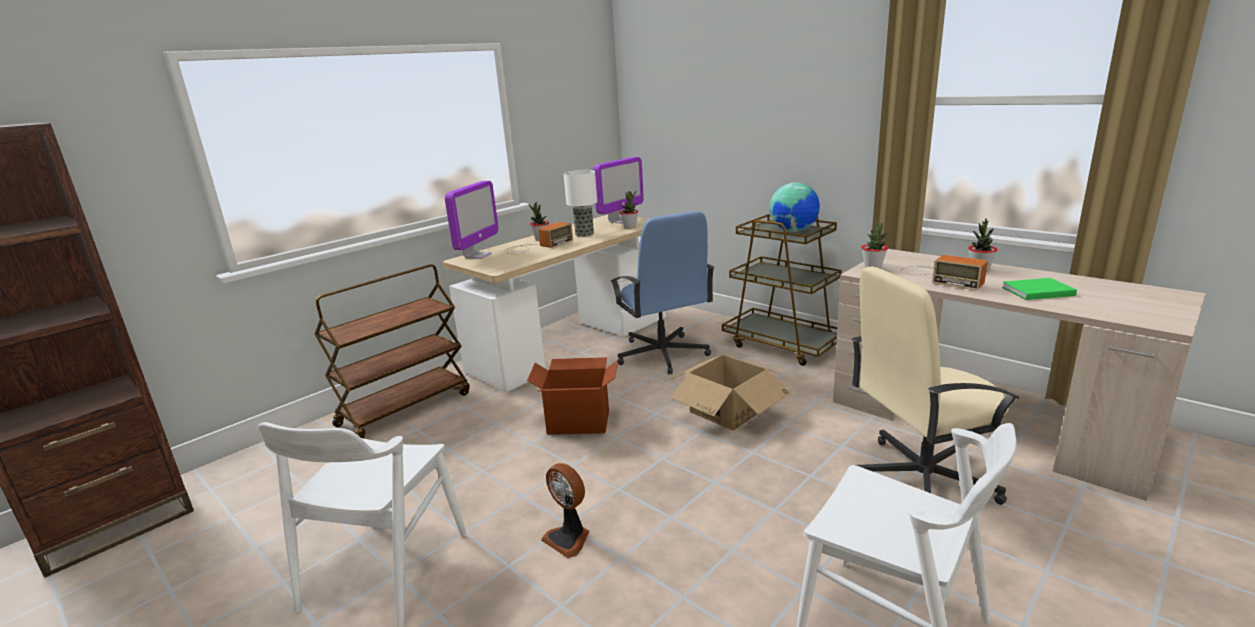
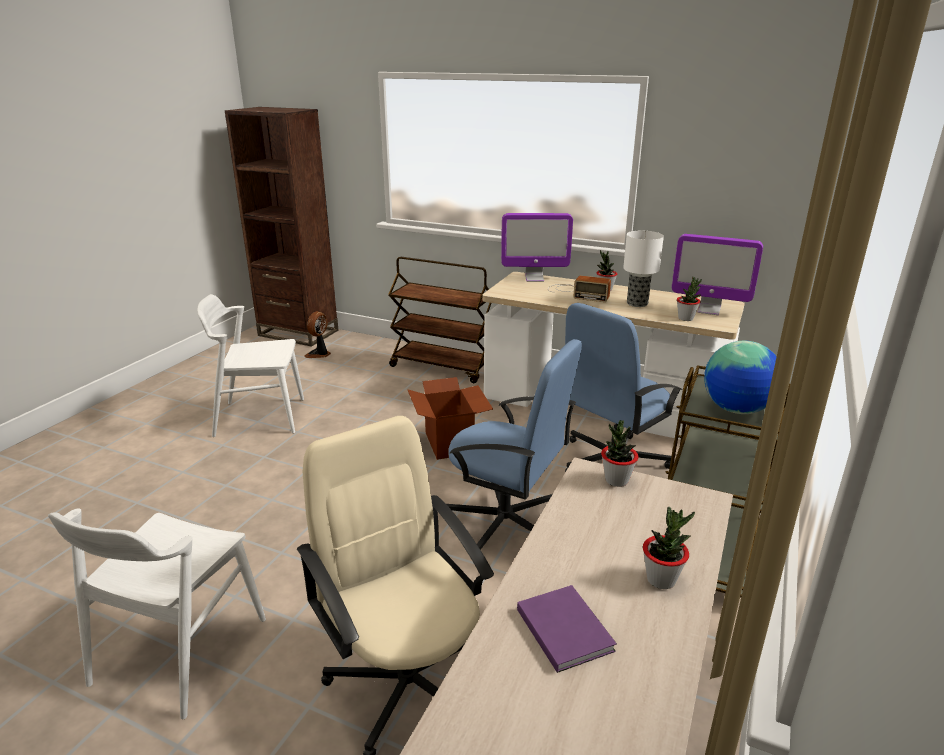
camera: 70 degrees right, 5 degrees up
fan [541,463,590,558] -> fan moved to [305,311,331,358]
cardboard box [669,355,791,430] -> blue office chair [446,339,582,550]
radio [900,255,988,290] -> none
green book [1002,278,1077,300] -> purple book [517,585,617,673]

